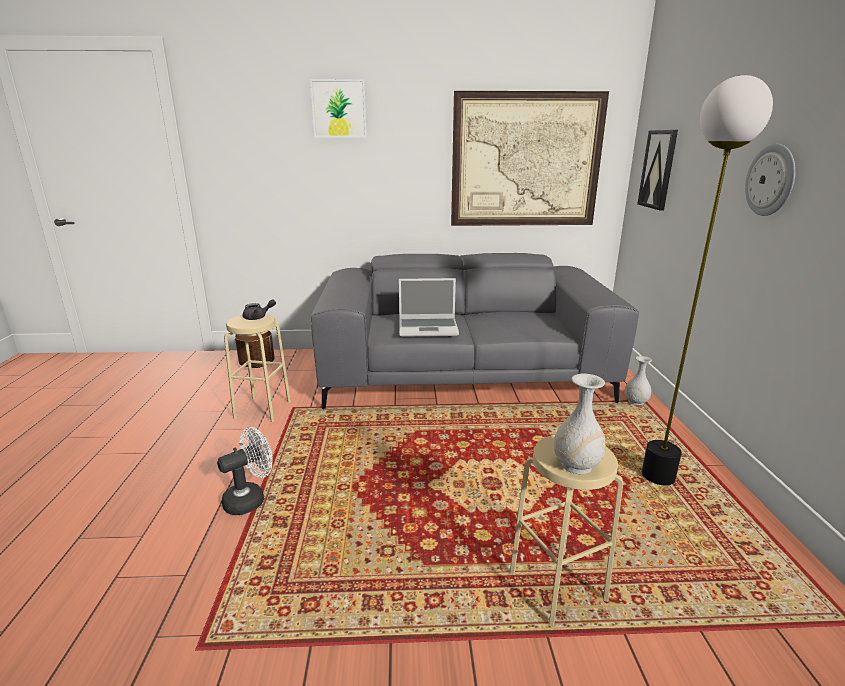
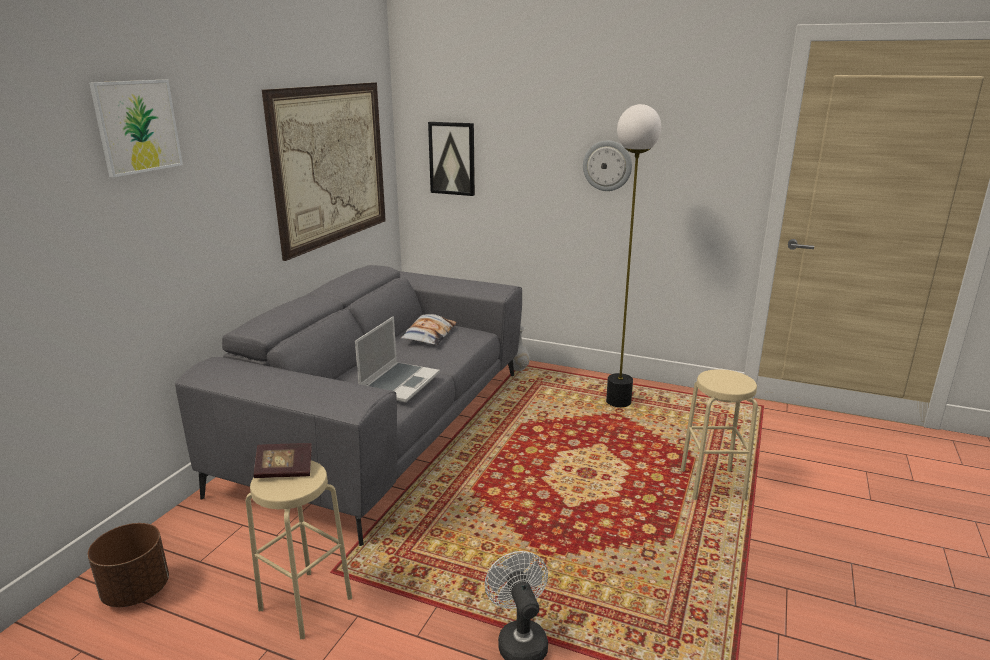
camera: 65 degrees left, 0 degrees up
grey teapot [243,299,276,320] -> book [253,443,312,478]
white vase [554,373,606,474] -> none
none -> pillow [400,314,456,345]

